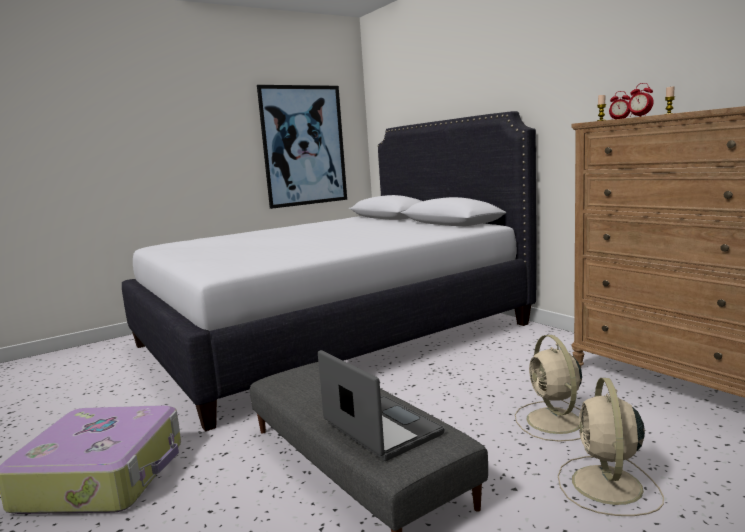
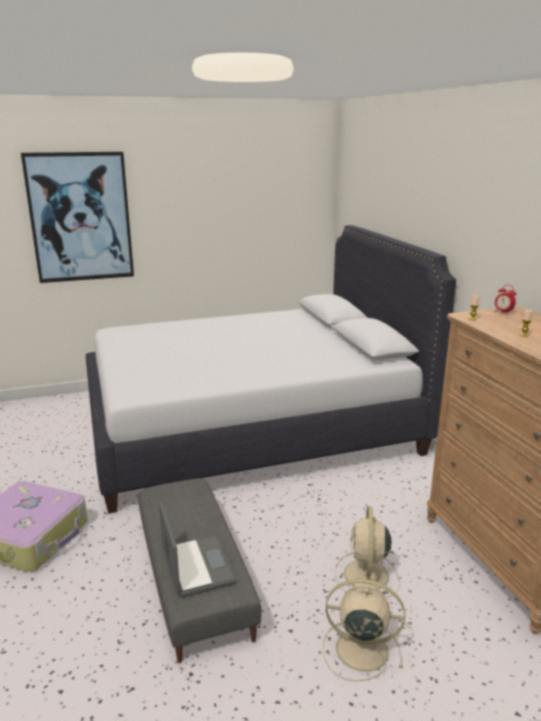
camera: 15 degrees right, 10 degrees up
picture [257,85,347,209] -> picture moved to [21,152,134,283]
beige fan [558,378,664,516] -> beige fan turned 75 degrees clockwise [323,579,405,682]
alarm clock [628,83,654,117] -> none

